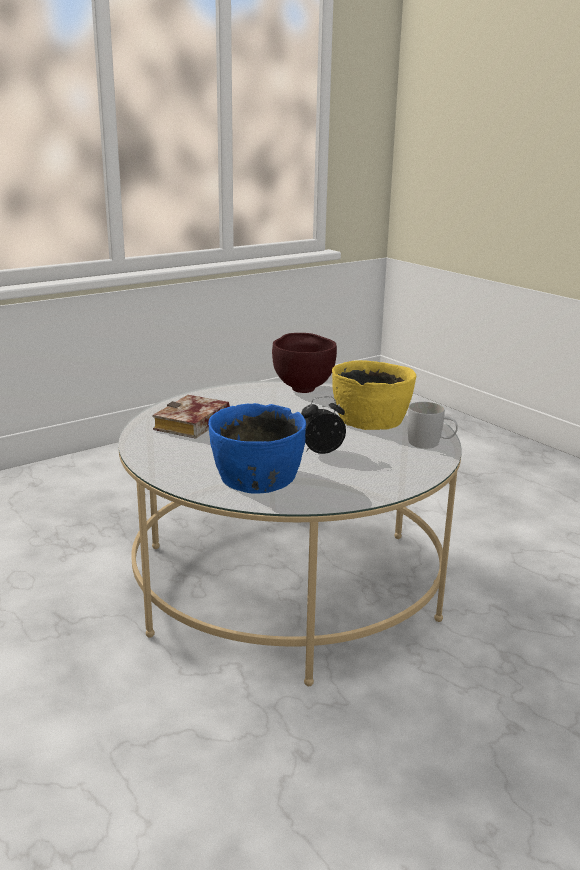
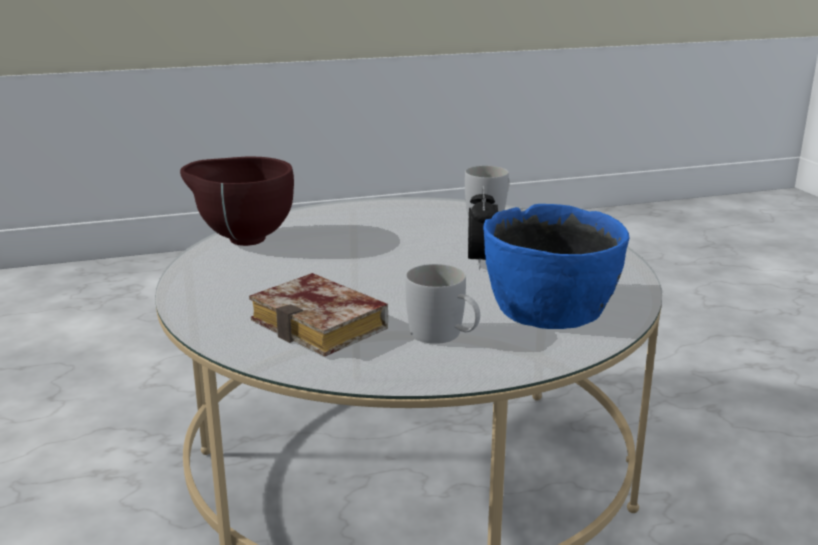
camera: 70 degrees left, 0 degrees up
yellow bowl [332,360,416,430] -> none
none -> white mug [405,264,480,344]

